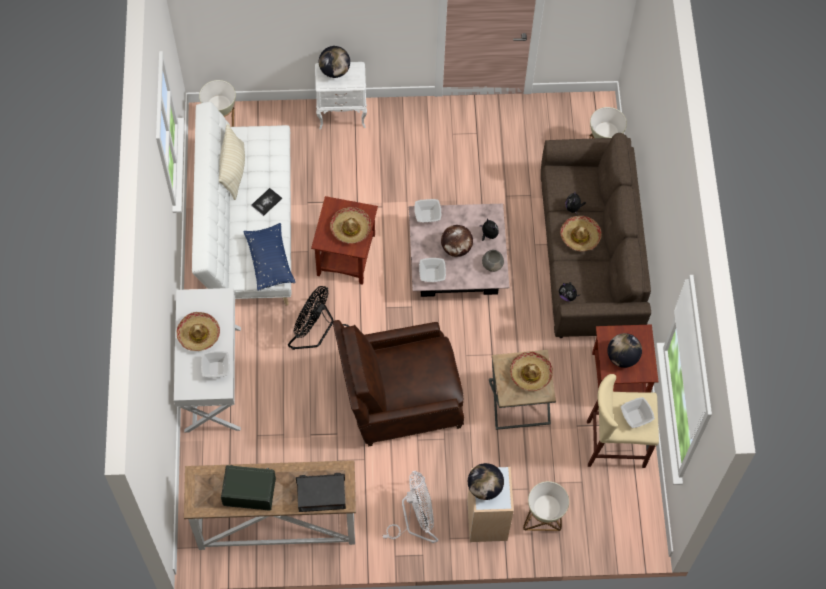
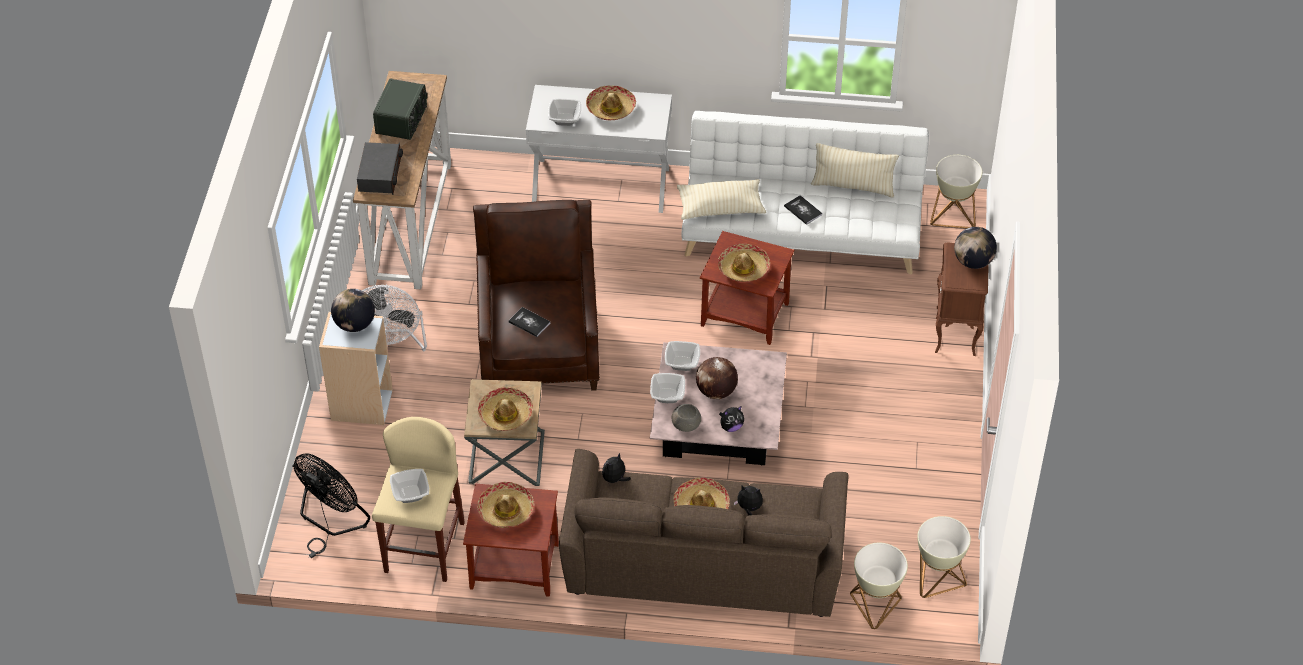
camera: 100 degrees right, 15 degrees down
blue pillow [243,223,296,290] -> beige pillow [677,179,766,220]
black fan [288,286,349,350] -> black fan moved to [292,453,370,559]
white nightstand [315,62,367,129] -> brown nightstand [935,242,989,356]
bowl [414,199,441,222] -> bowl moved to [650,373,685,403]
planter [523,481,569,531] -> planter moved to [917,516,971,598]
globe [607,333,642,368] -> hat [477,482,534,528]
none -> book [509,307,550,337]

